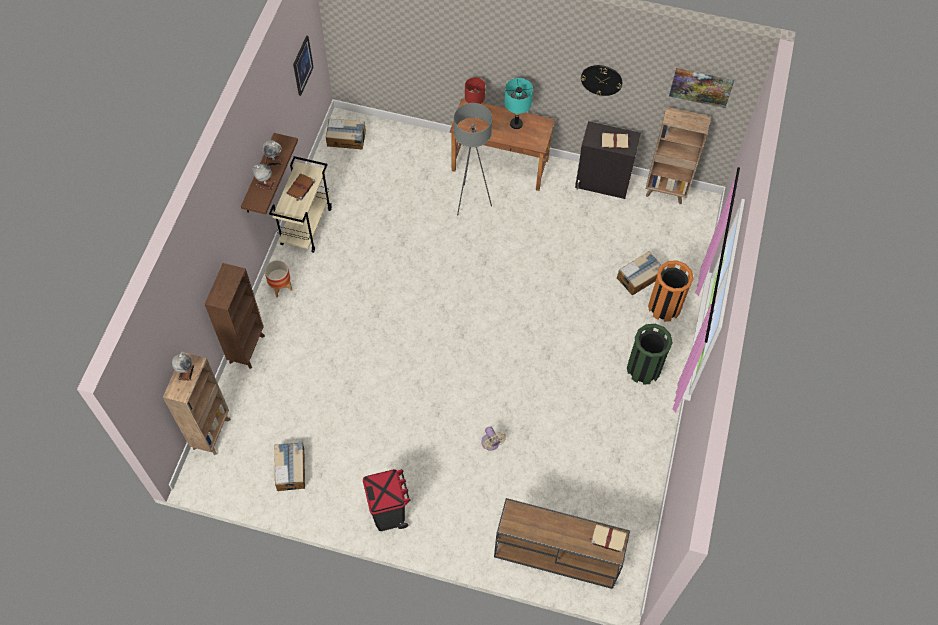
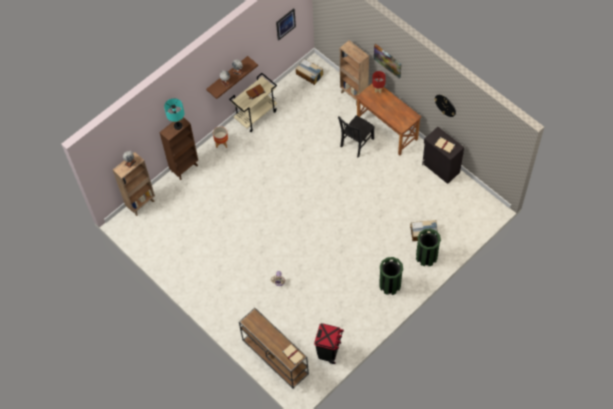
camera: 35 degrees right, 0 degrees up
cardboard box [274,442,305,491] -> none
black trash can [363,469,411,531] -> black trash can moved to [314,323,344,364]
grey floor lamp [454,103,492,215] -> black chair [338,115,375,158]
turquoise table lamp [504,78,533,129] -> turquoise table lamp moved to [164,98,184,130]
brown bookcase [645,107,711,204] -> brown bookcase moved to [340,40,369,106]
orange trash can [648,260,694,322] -> green trash can [416,229,441,267]
picture [669,68,734,108] -> picture moved to [374,44,402,79]

